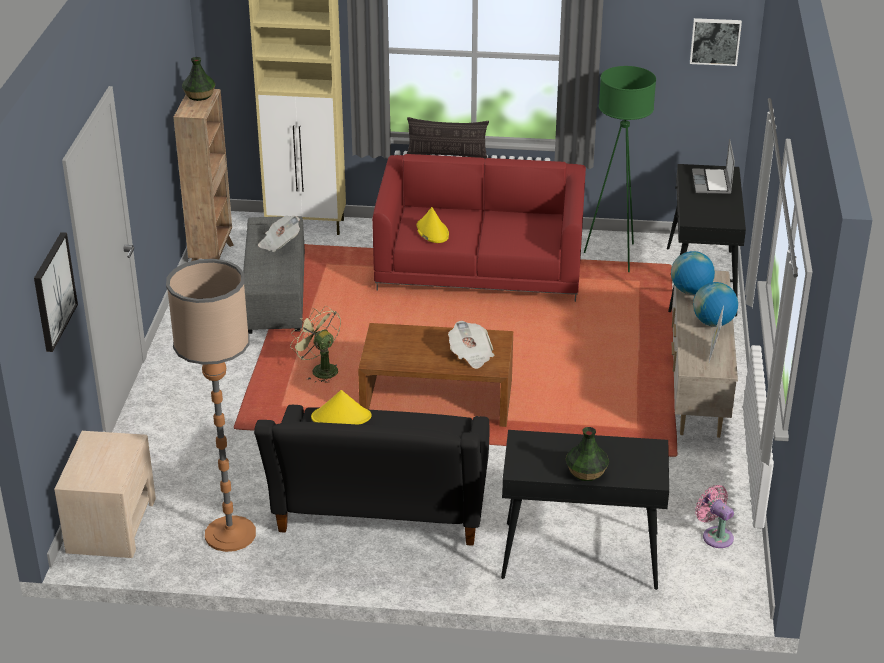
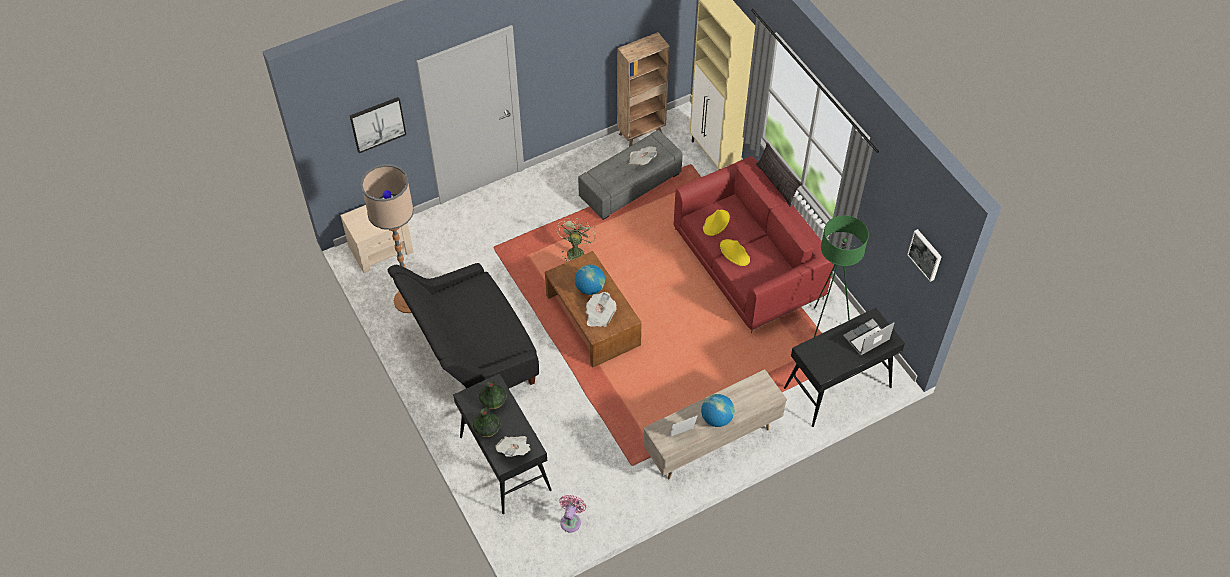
camera: 55 degrees right, 20 degrees up
vase [182,57,215,101] -> vase moved to [479,380,506,409]
yellow hat [311,390,372,425] -> yellow hat moved to [720,239,750,266]
globe [671,251,715,294] -> globe moved to [575,265,605,295]
none -> newspaper [495,436,531,457]

